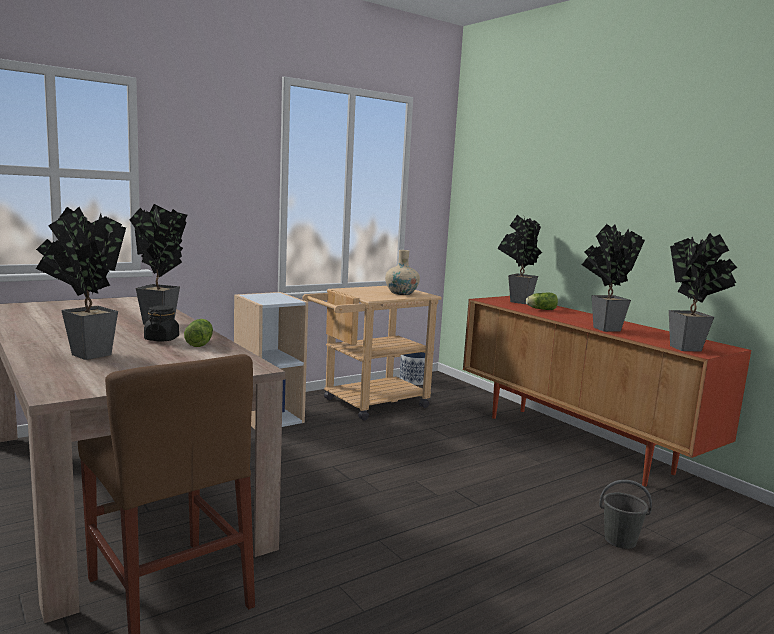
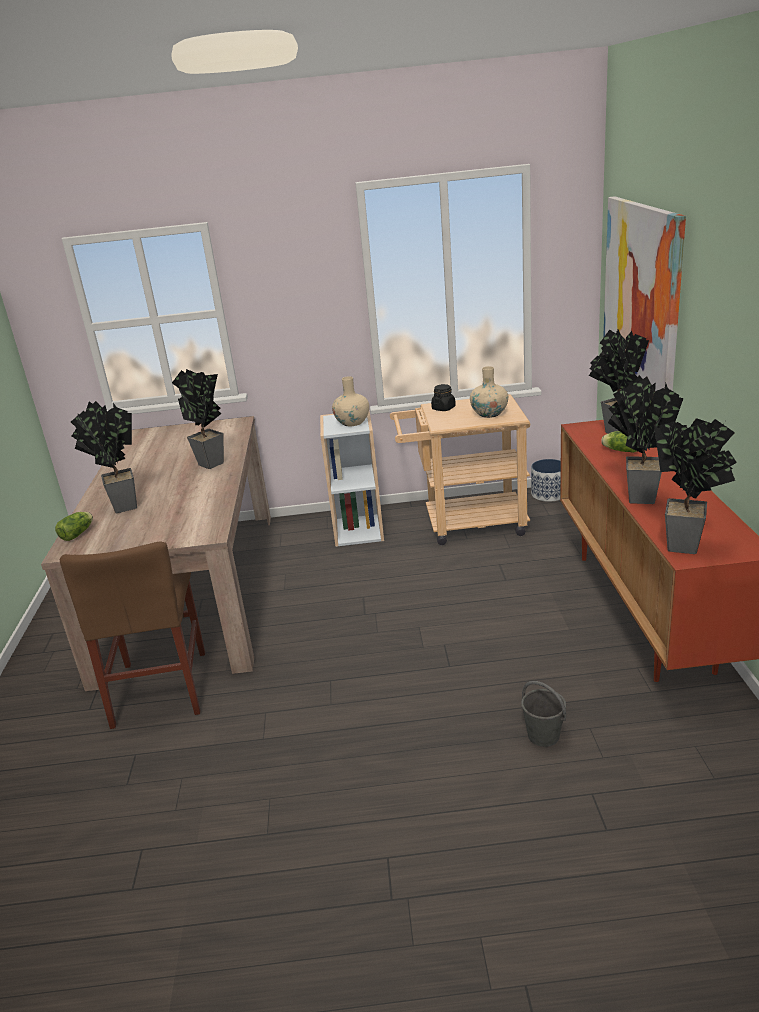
camera: 35 degrees right, 15 degrees up
black jar [144,305,179,342] -> black jar moved to [431,384,456,411]
lettuce [184,319,213,347] -> lettuce moved to [55,512,93,541]
none -> beige vase [332,376,369,426]
none -> picture [603,196,686,391]

